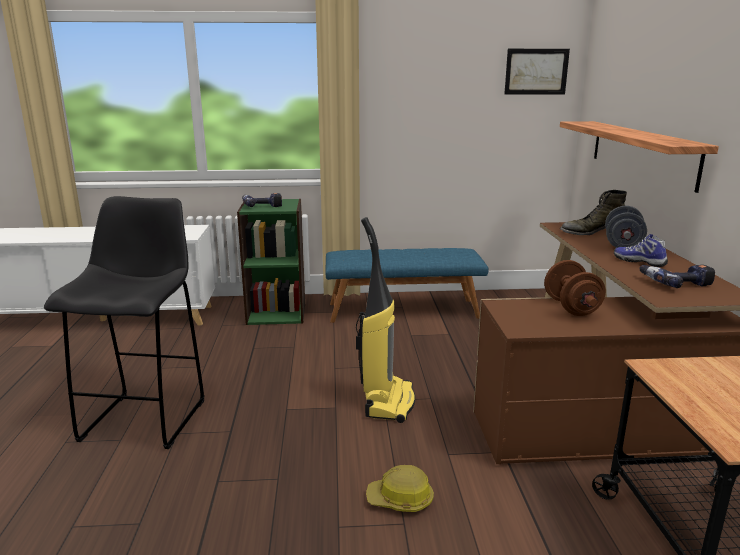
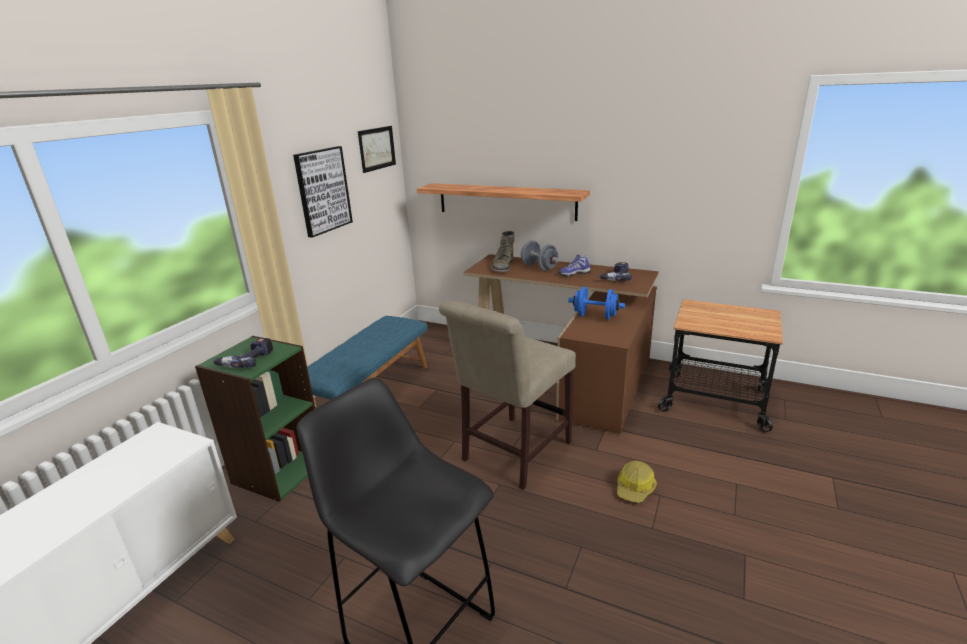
camera: 60 degrees left, 5 degrees up
vacuum cleaner [356,217,415,423] -> beige chair [439,301,576,490]
brown dumbbell [544,260,606,316] -> blue dumbbell [568,286,625,319]
none -> picture [293,146,353,238]

